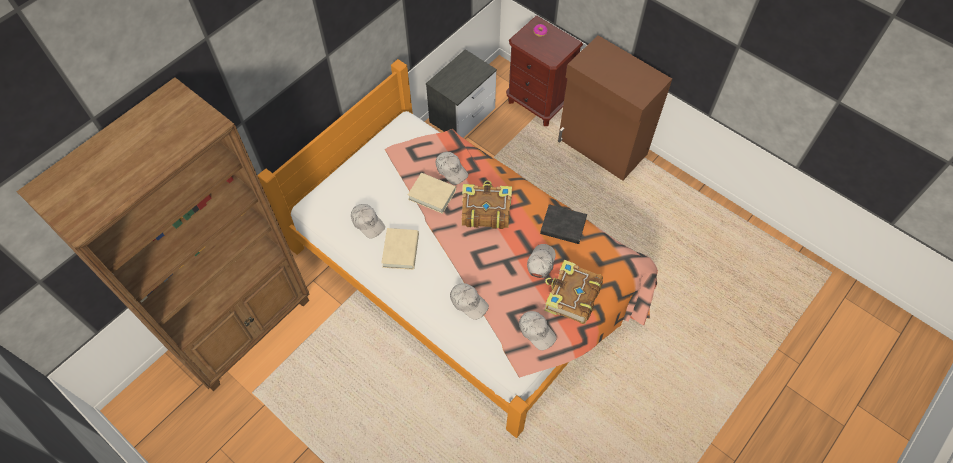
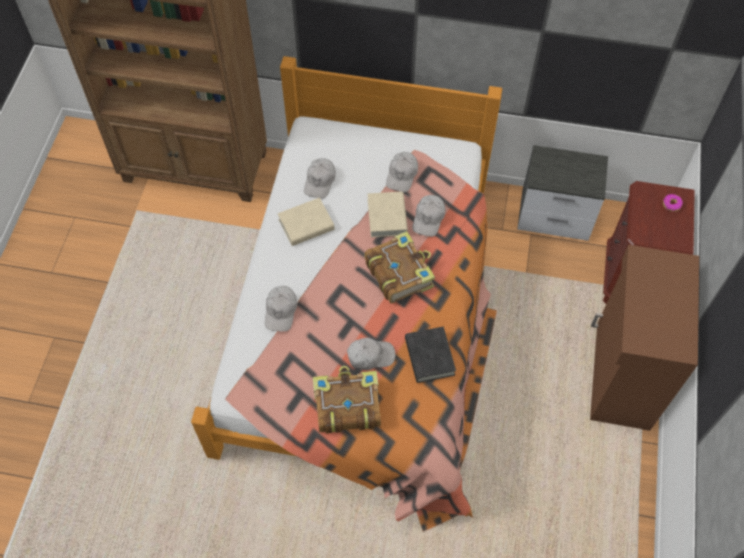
camera: 60 degrees right, 0 degrees up
white cap [519,311,556,350] -> white cap moved to [386,152,418,192]

